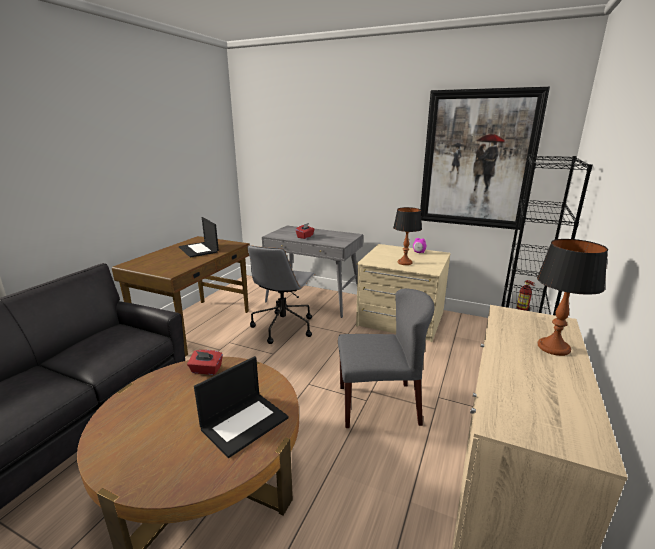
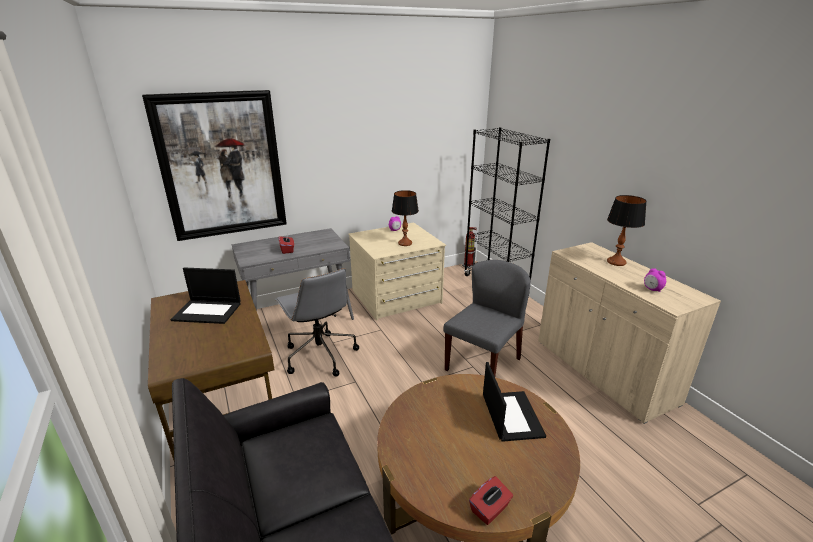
camera: 50 degrees left, 5 degrees up
red tissue box [187,350,223,375] -> red tissue box moved to [469,476,513,525]
picture [420,87,550,230] -> picture moved to [142,90,287,241]
none -> alarm clock [644,268,666,292]

